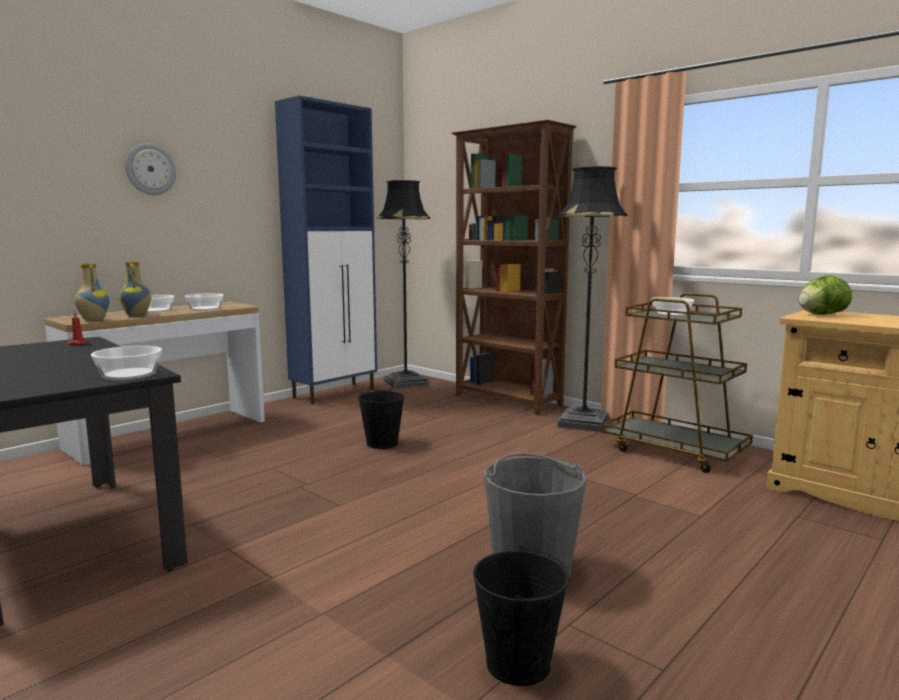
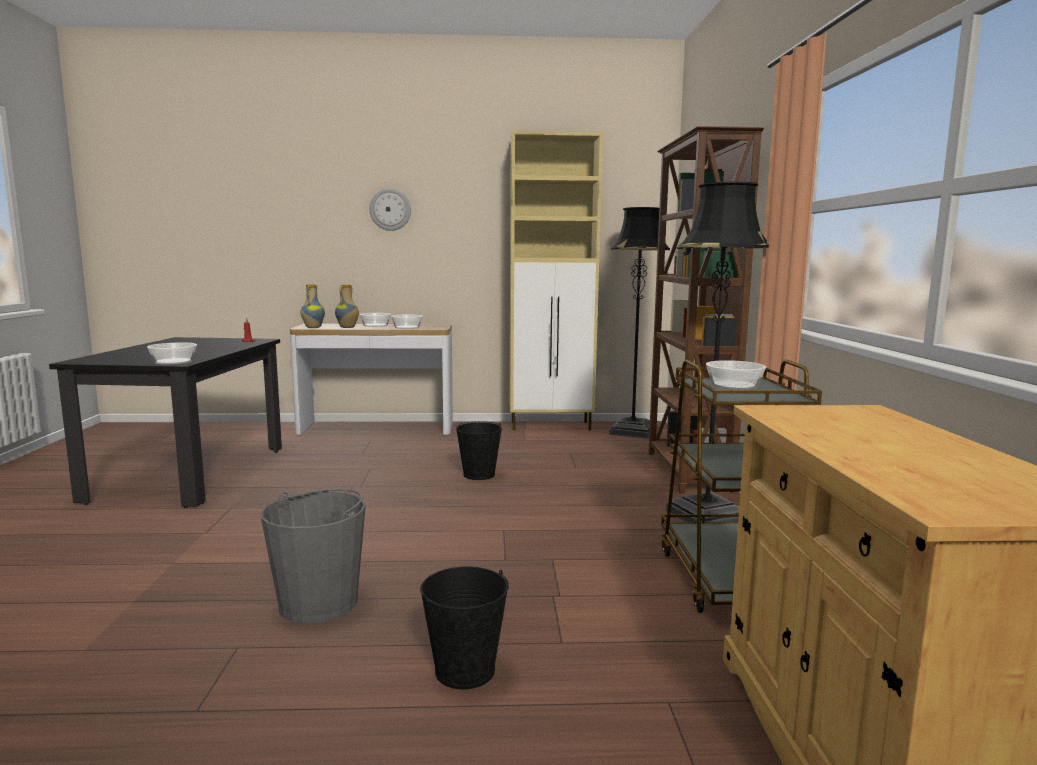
camera: 45 degrees right, 0 degrees up
blue cabinet [275,96,377,404] -> beige cabinet [509,131,603,431]
black bucket [473,546,569,686] -> black bucket moved to [420,566,509,689]
lettuce [798,275,852,315] -> none

